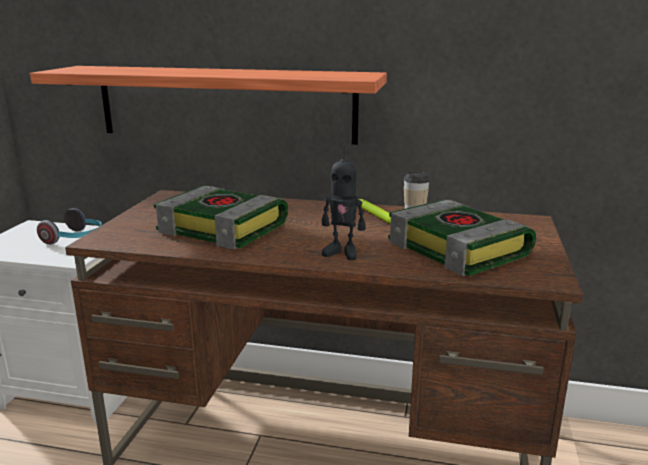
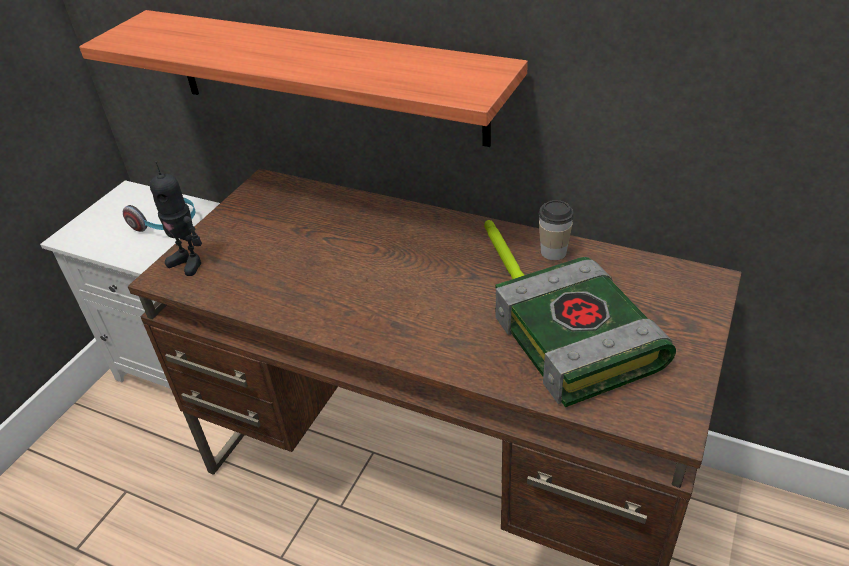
camera: 15 degrees right, 20 degrees up
book [154,186,288,249] -> none
toy robot [322,146,365,260] -> toy robot moved to [150,161,202,276]

